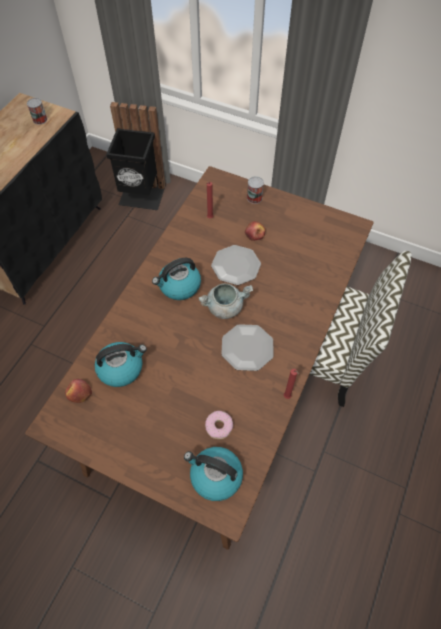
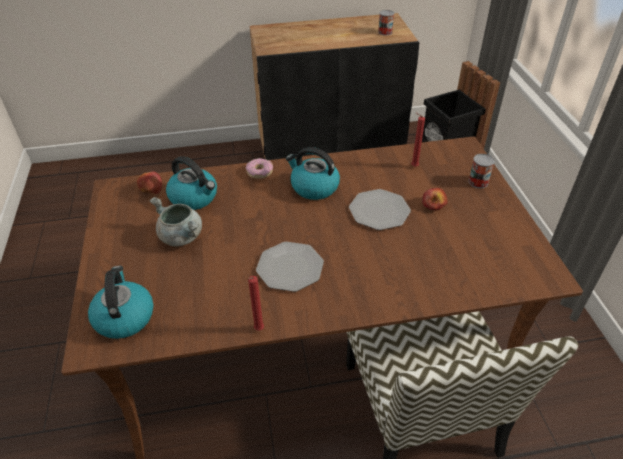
camera: 55 degrees right, 15 degrees down
grey cooking pot [199,283,253,319] -> grey cooking pot moved to [149,197,202,246]
donut [205,411,233,439] -> donut moved to [246,158,273,179]

